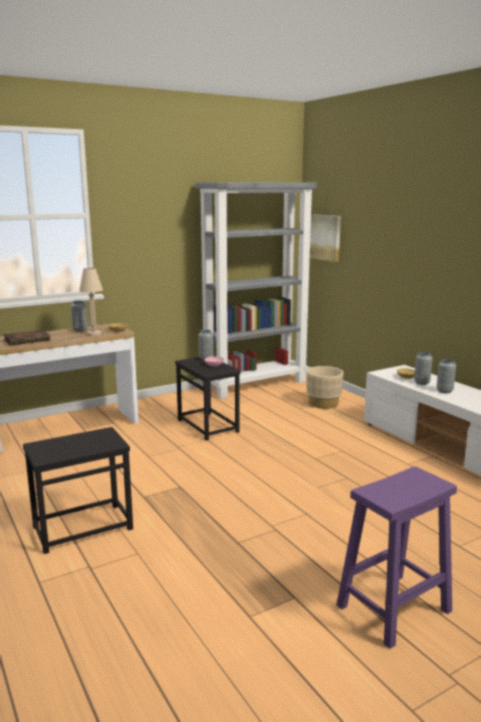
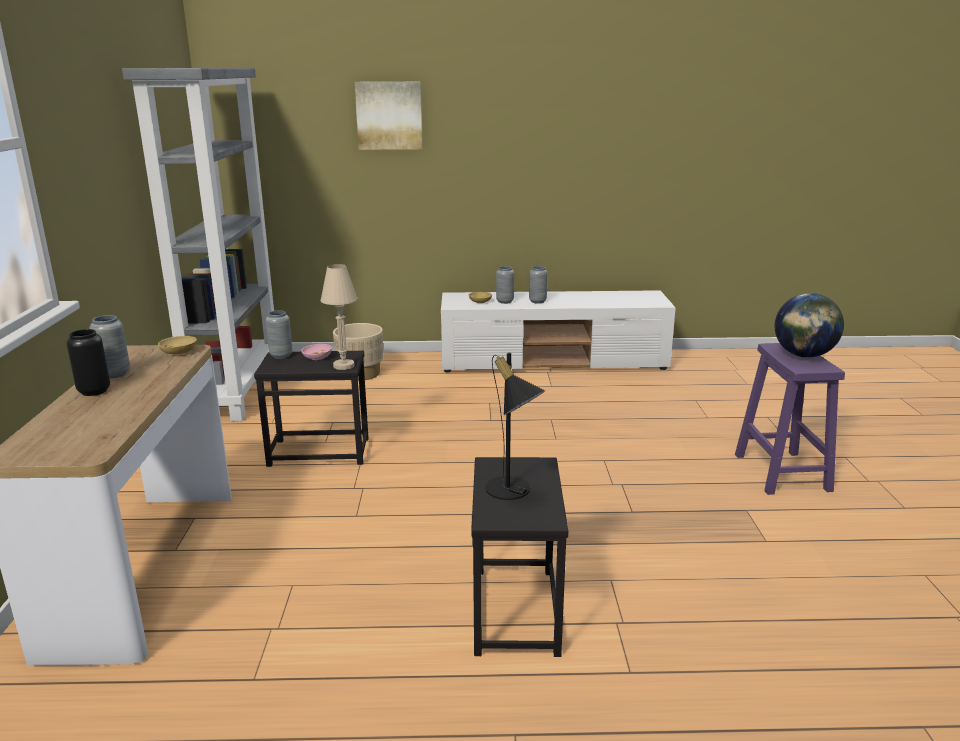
camera: 60 degrees left, 5 degrees up
book [4,330,50,345] -> none
beige table lamp [79,268,103,336] -> beige table lamp moved to [320,264,358,370]
picture [310,214,341,262] -> picture moved to [355,81,423,150]
none -> black vase [66,329,110,396]
none -> black table lamp [485,352,545,500]
none -> globe [775,293,844,358]

